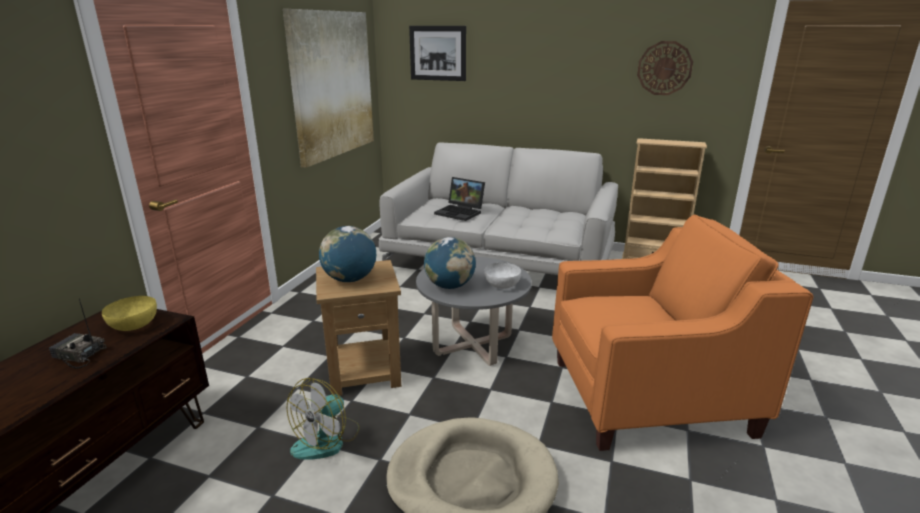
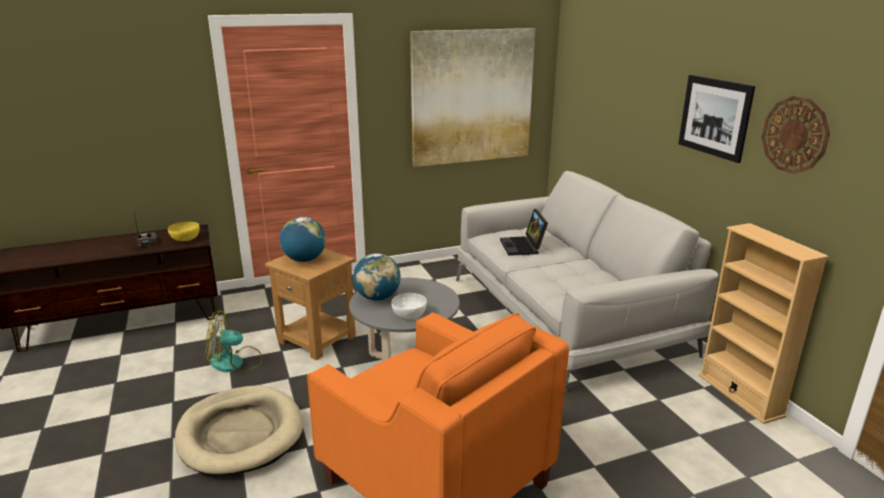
camera: 50 degrees right, 0 degrees up
picture [409,26,466,81] -> picture moved to [678,75,755,163]

